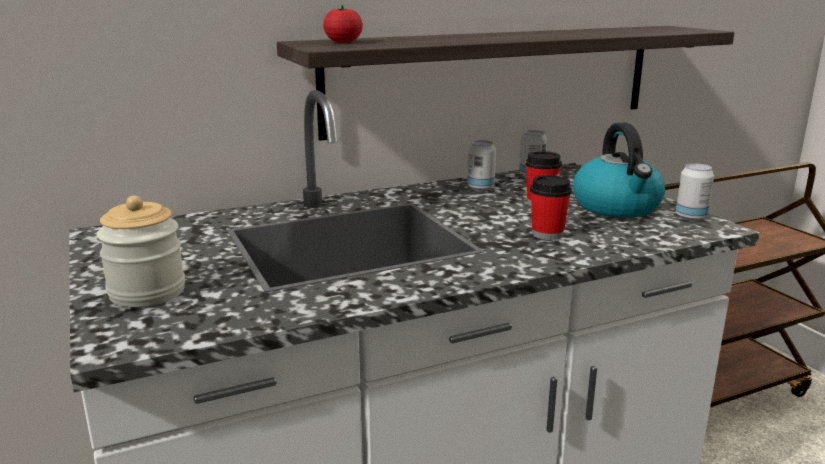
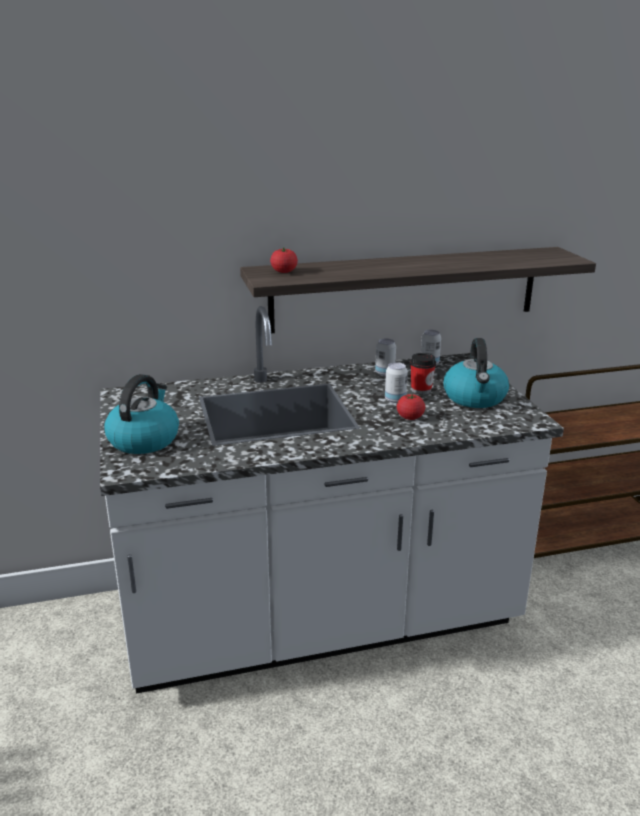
camera: 10 degrees right, 5 degrees up
jar [97,196,185,307] -> kettle [104,374,179,454]
cup [530,175,572,240] -> tomato [397,394,425,420]
can [676,163,714,221] -> can moved to [385,362,408,403]

